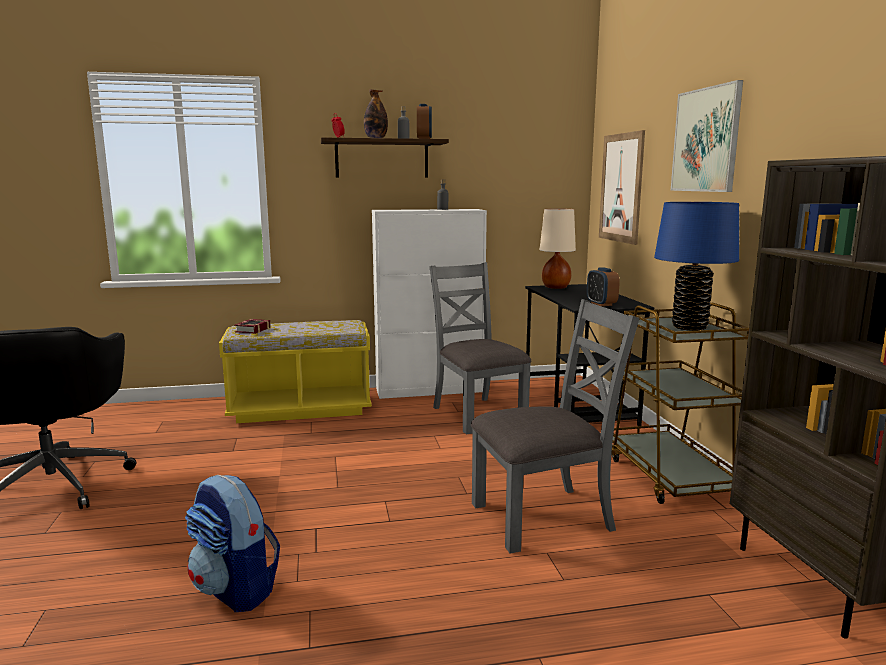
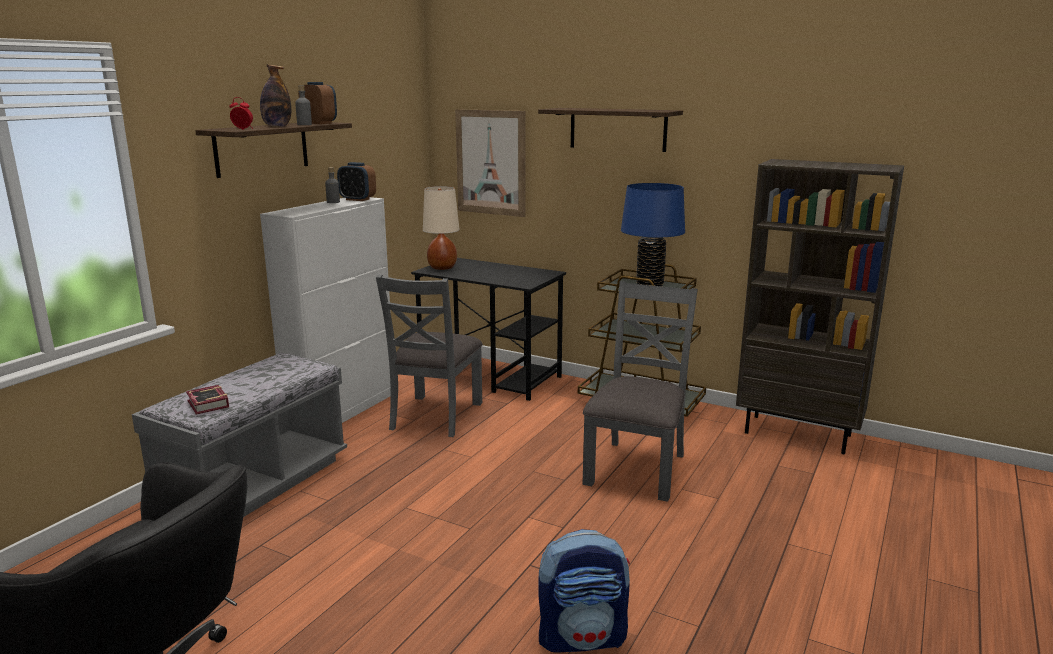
camera: 50 degrees left, 5 degrees up
yellow bench [219,320,372,423] -> grey bench [132,353,347,517]
grey chair [430,262,532,434] -> grey chair turned 90 degrees counterclockwise [376,274,483,437]
alarm clock [587,267,620,306] -> alarm clock moved to [337,162,376,201]
picture [671,80,743,192] -> shelf [538,108,683,152]

